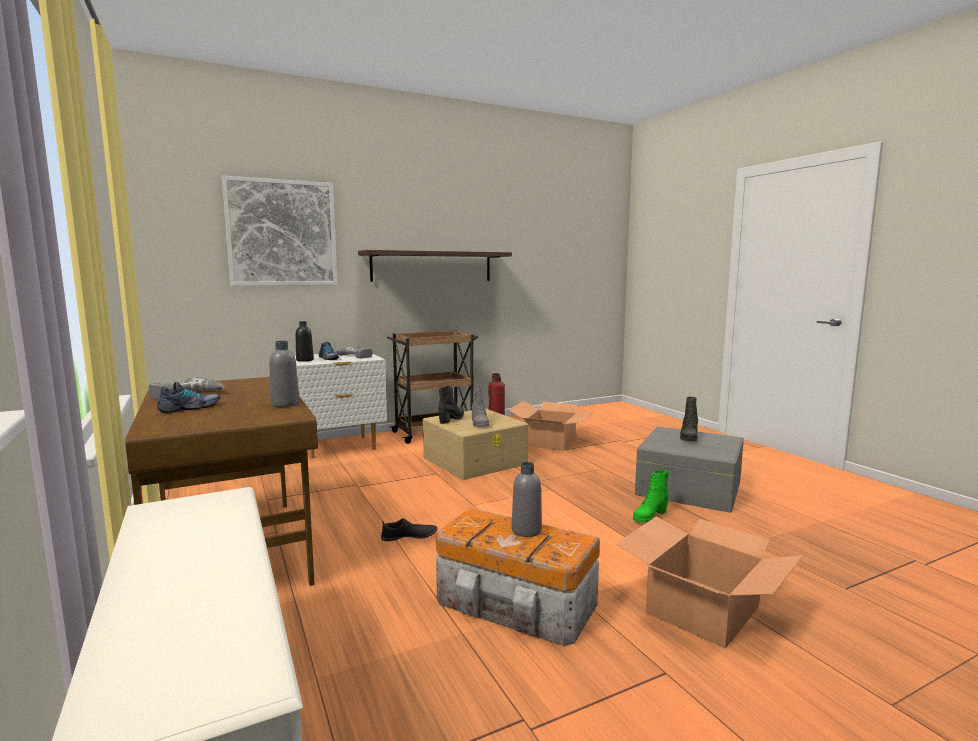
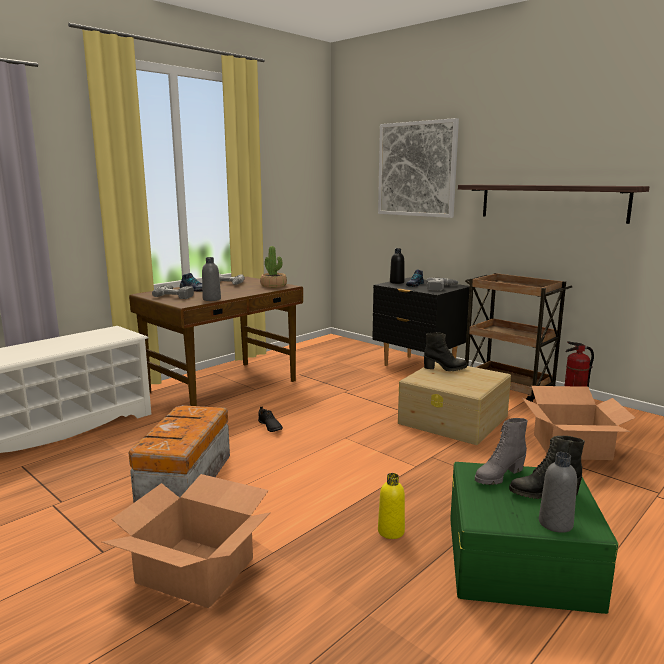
camera: 70 degrees right, 5 degrees up
white nightstand [295,353,387,458] -> black nightstand [372,277,470,366]
grey boot [472,386,489,427] -> grey boot moved to [475,418,528,485]
grey bottle [512,462,542,537] -> grey bottle moved to [539,452,577,533]
green boot [633,470,669,523] -> yellow bottle [378,473,405,539]
grey storage box [635,427,744,513] -> green storage box [450,462,618,614]
none -> power drill [152,285,194,299]
none -> potted plant [260,246,287,288]

